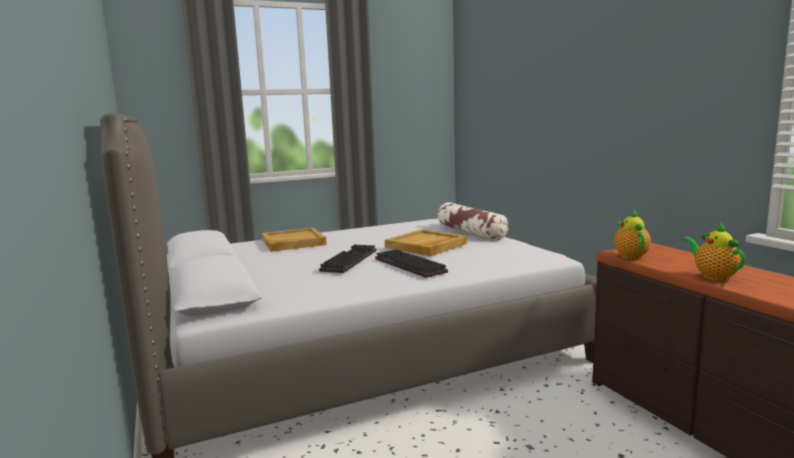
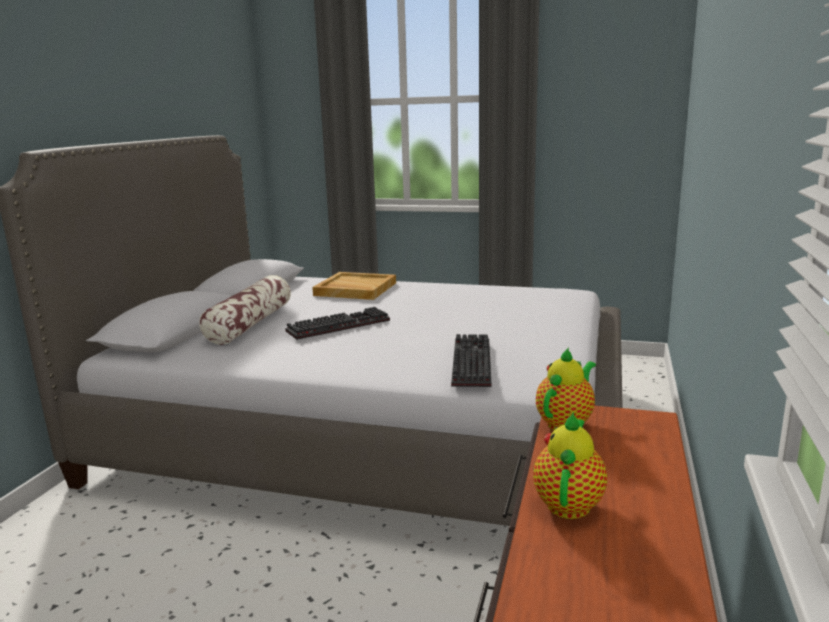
camera: 40 degrees right, 5 degrees up
keyboard [375,249,448,278] -> keyboard moved to [451,334,491,387]
beige tray [385,229,467,256] -> none
pillow [437,202,509,241] -> pillow moved to [199,275,291,345]

